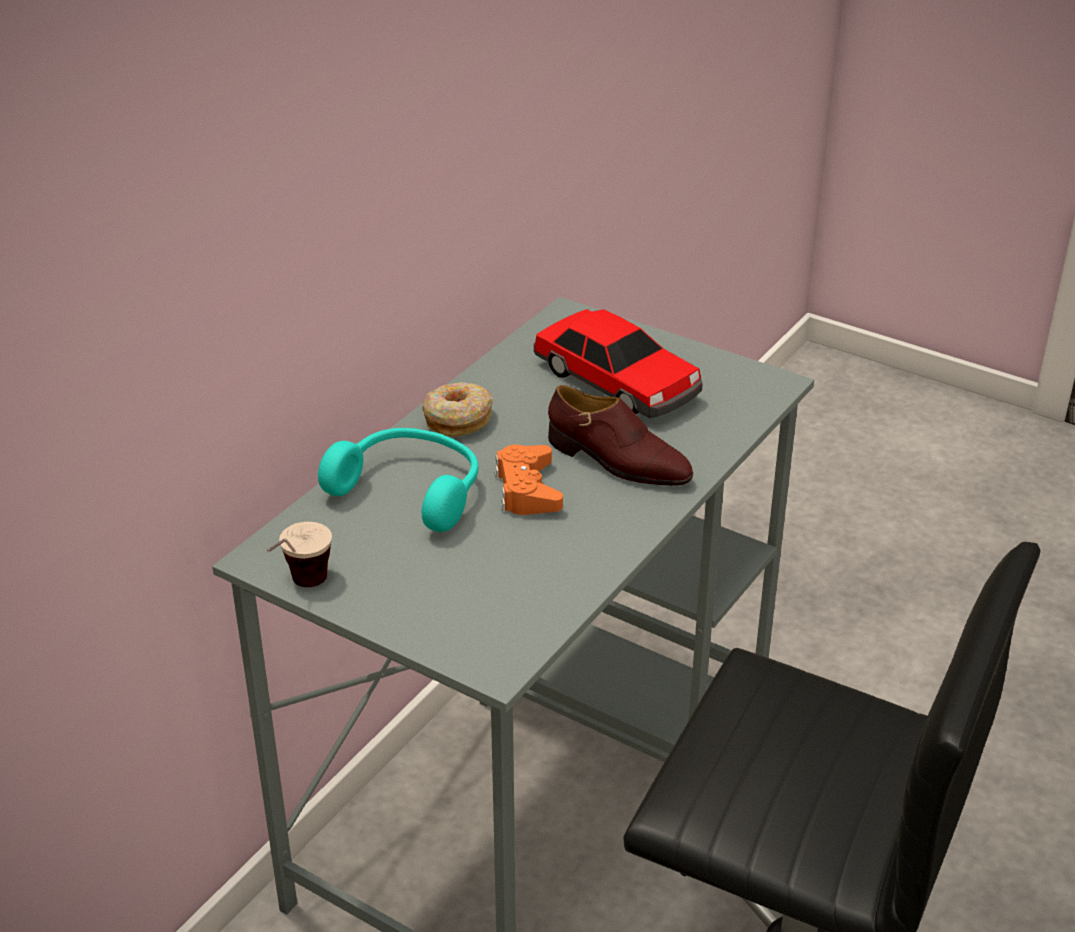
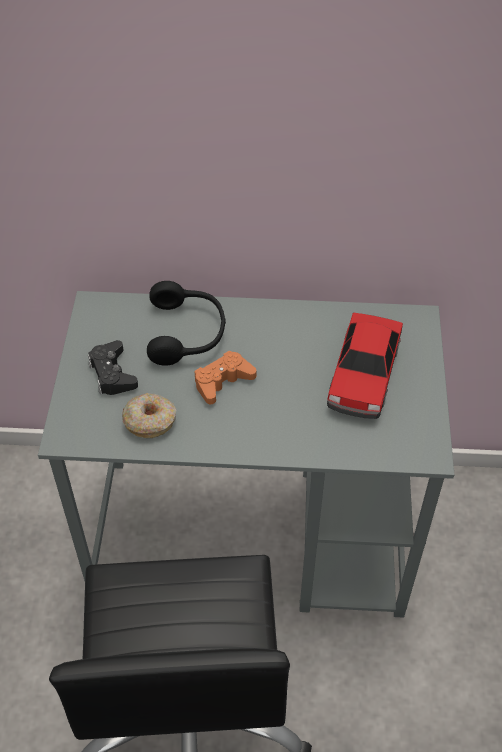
camera: 60 degrees right, 15 degrees up
cup [267,522,332,587] -> none
turquoise headphones [318,428,478,532] -> black headphones [147,281,226,366]
donut [422,382,493,437] -> donut moved to [122,393,176,438]
brown shoe [548,385,693,486] -> none
none -> black game controller [88,340,138,395]

